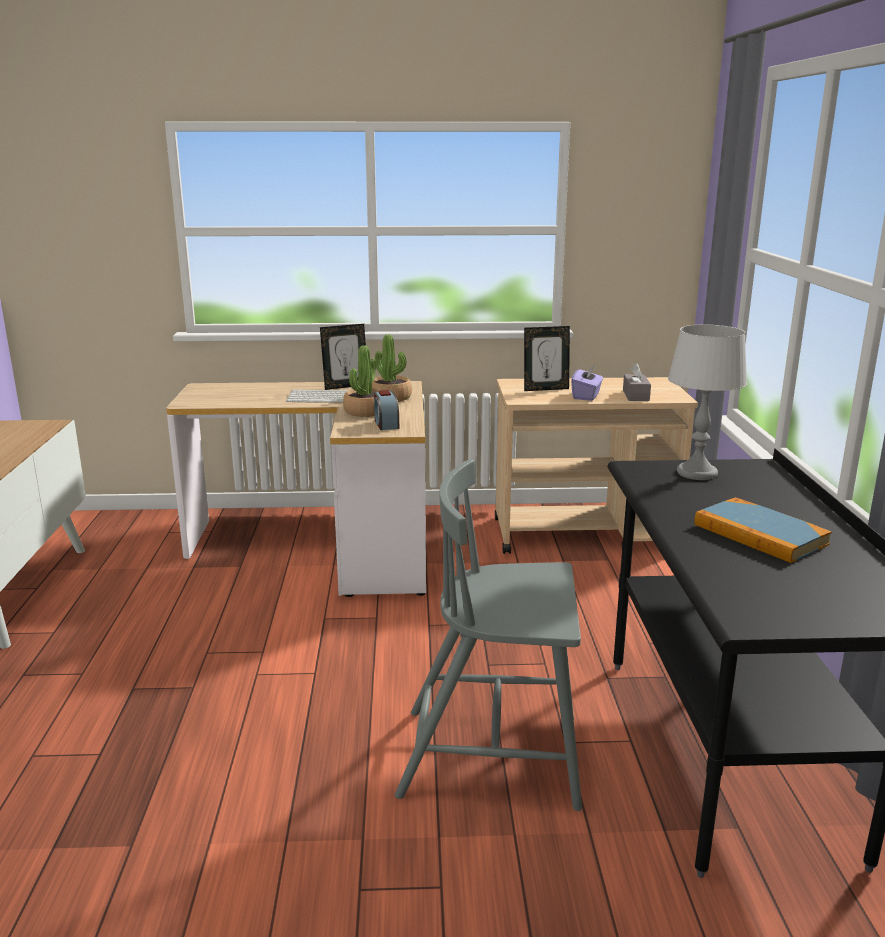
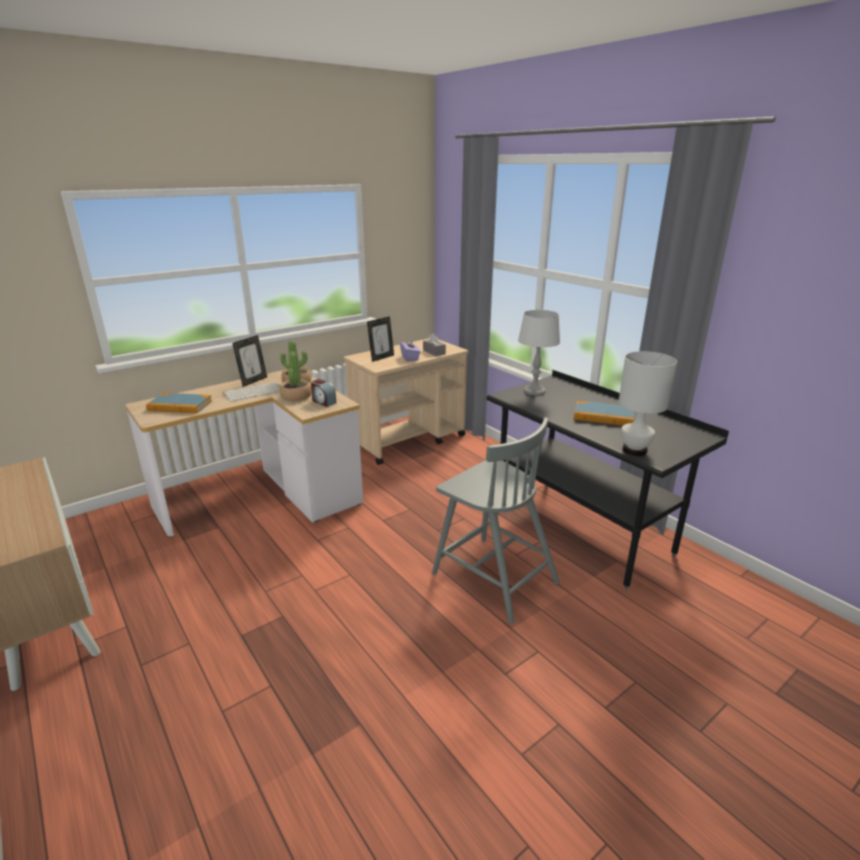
camera: 35 degrees left, 5 degrees up
grey chair [395,460,582,811] -> grey chair turned 105 degrees counterclockwise [432,417,560,624]
none -> book [146,393,212,413]
none -> white table lamp [618,351,677,456]

